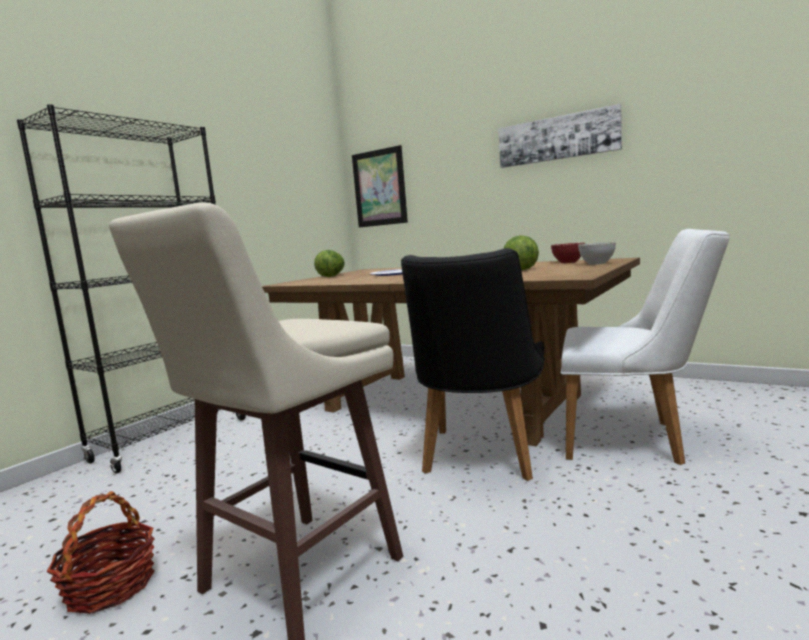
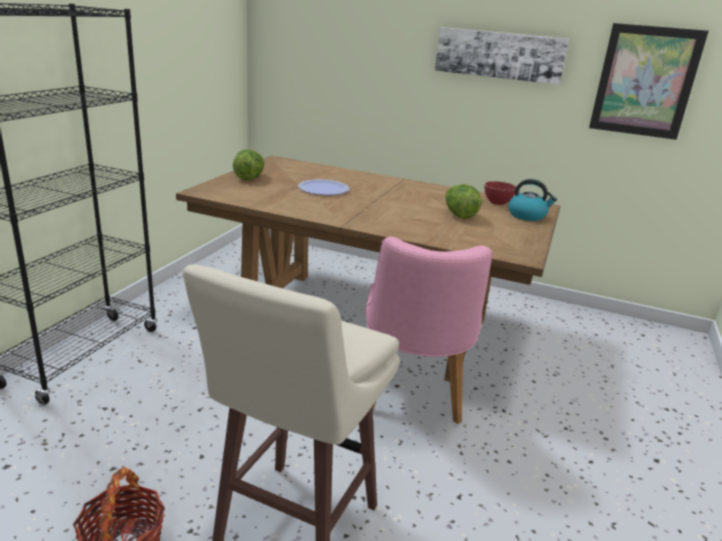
camera: 15 degrees left, 15 degrees up
picture [352,145,408,227] -> picture moved to [589,23,709,140]
black chair [401,248,545,481] -> pink chair [365,237,493,424]
white chair [561,229,730,465] -> none
grey bowl [578,242,616,264] -> kettle [508,179,557,221]

